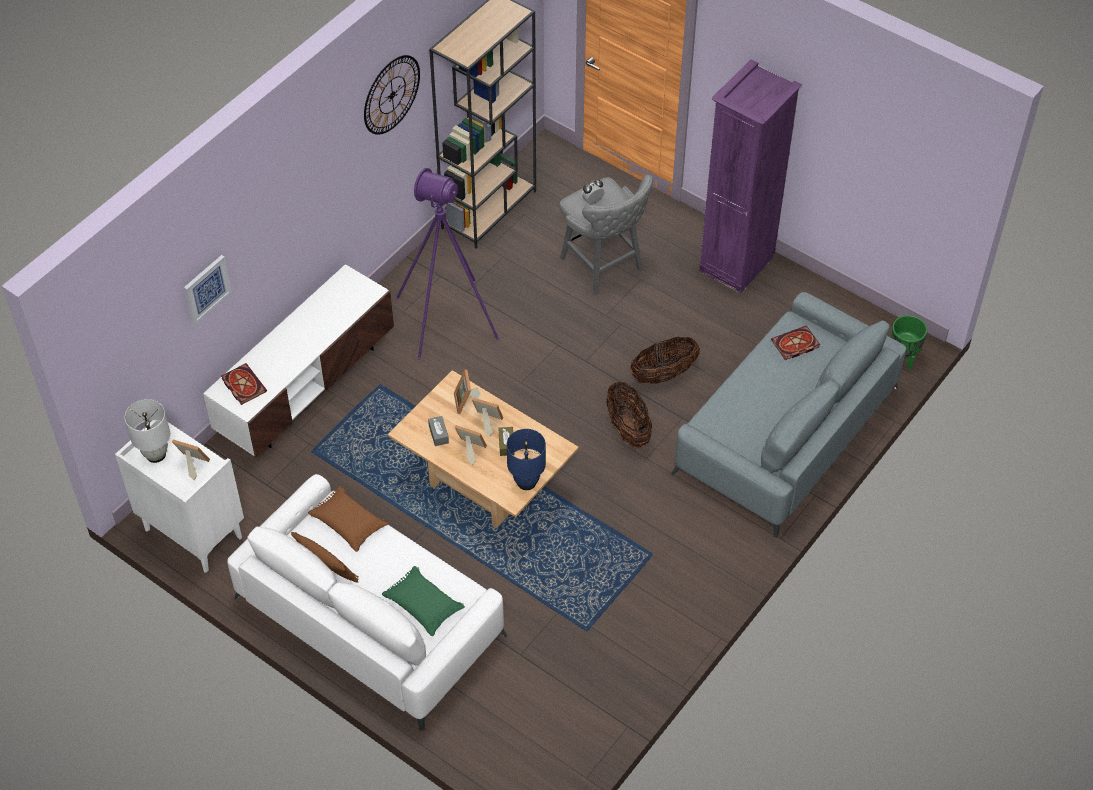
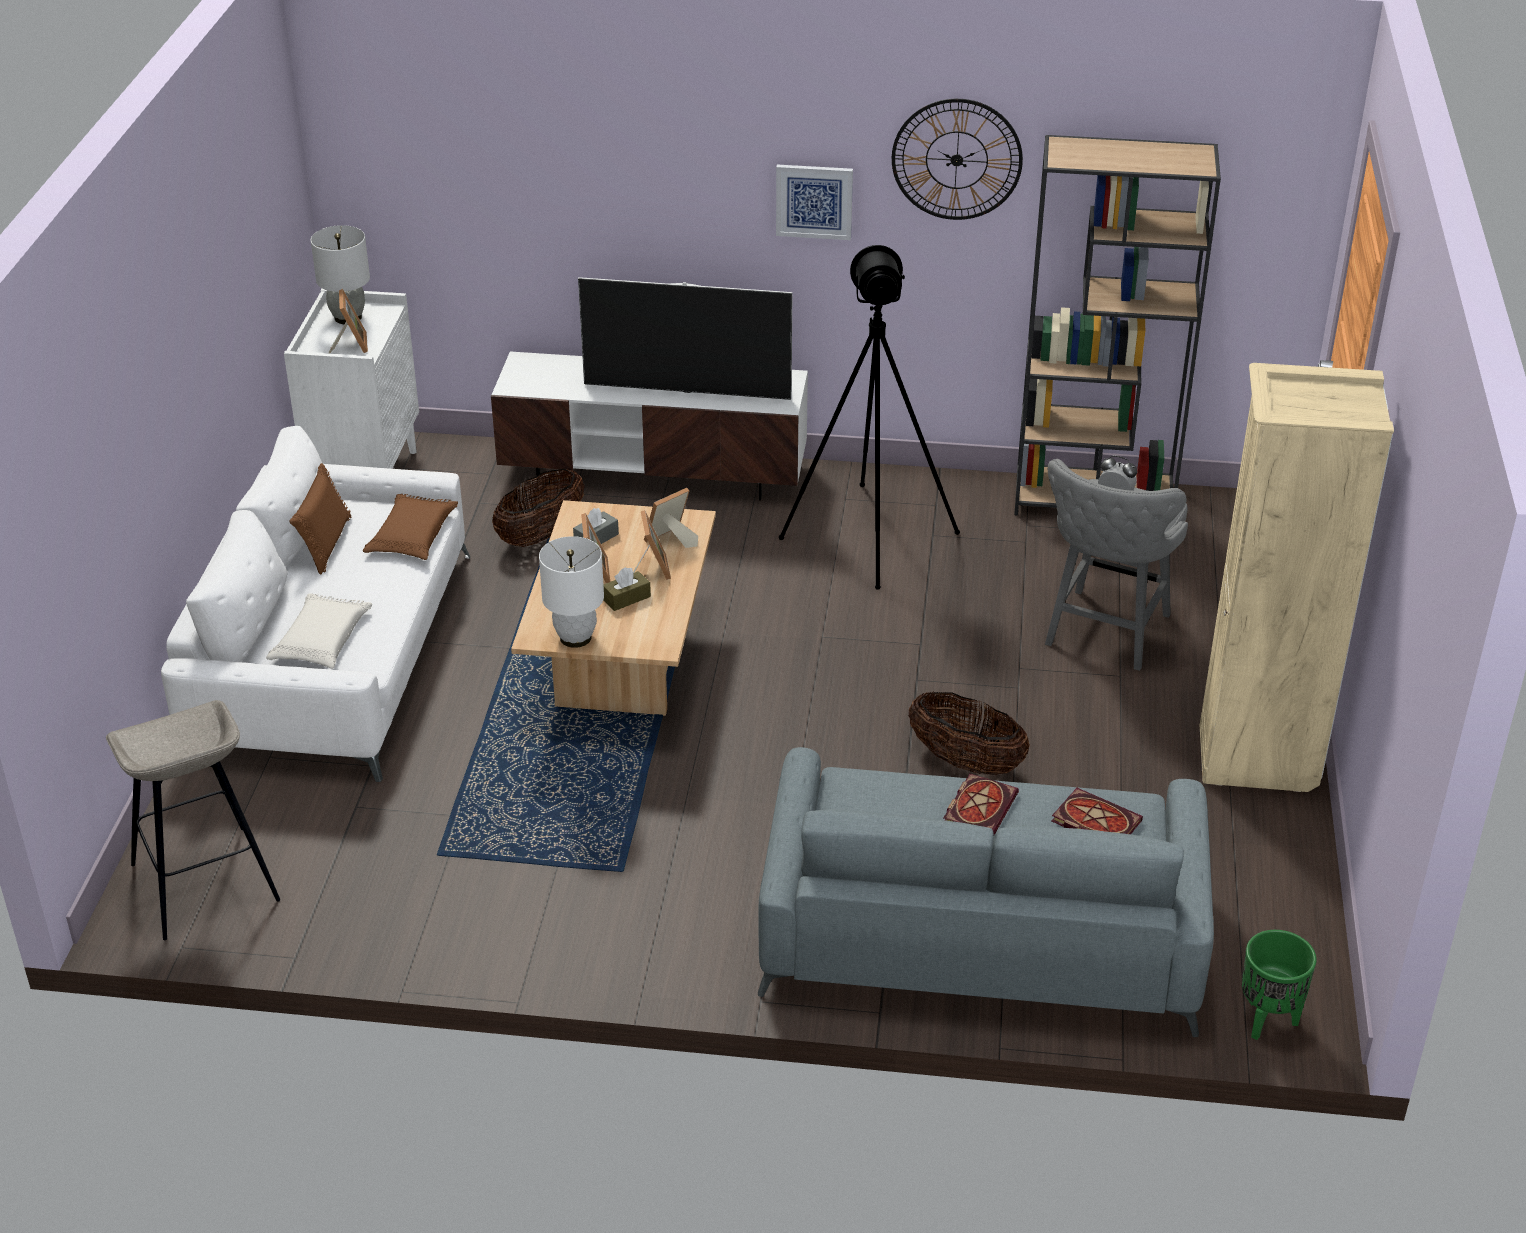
camera: 60 degrees right, 15 degrees down
picture [184,255,232,324] -> picture moved to [776,165,853,240]
book [221,363,267,405] -> book moved to [944,774,1019,835]
green pillow [382,566,465,636] -> white pillow [266,593,372,669]
purple floor lamp [396,168,499,360] -> black floor lamp [779,245,960,590]
blue table lamp [507,429,546,490] -> white table lamp [539,536,604,648]
basket [606,382,652,448] -> basket moved to [492,468,585,547]
purple cabinet [699,59,802,293] -> beige cabinet [1200,363,1394,792]
none -> grey stool [106,700,280,940]
none -> television [578,277,792,400]

